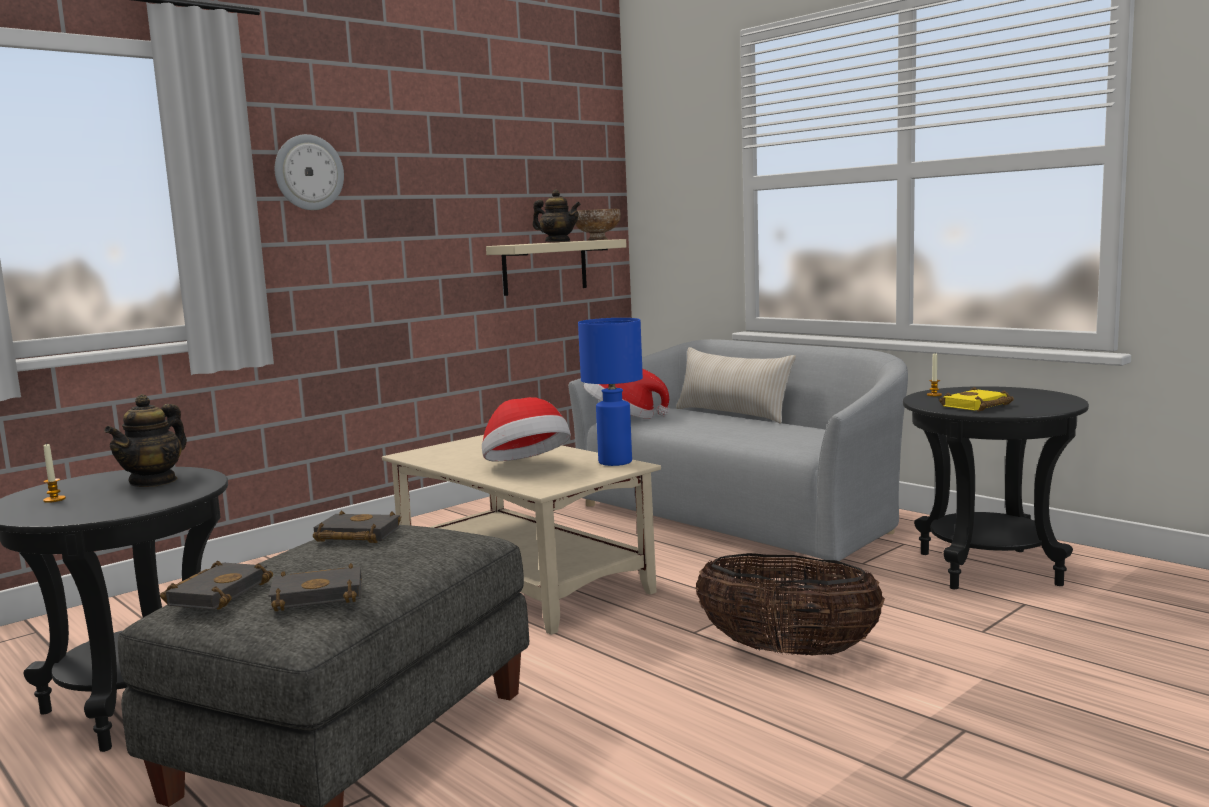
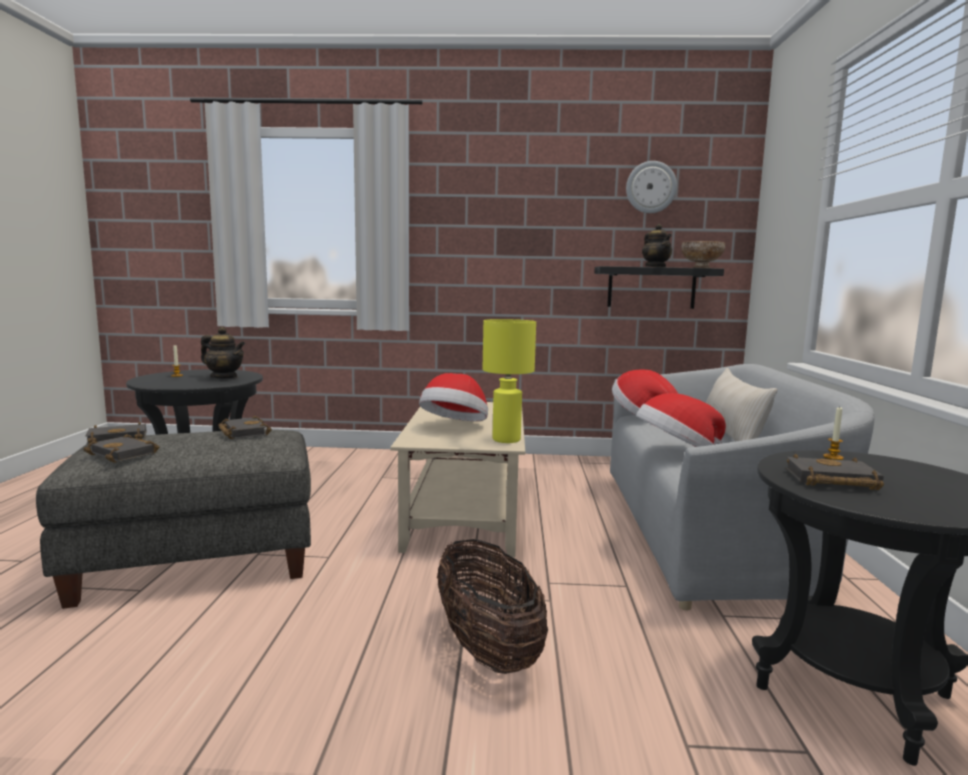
camera: 45 degrees right, 0 degrees up
teapot [104,394,187,487] -> teapot turned 135 degrees counterclockwise [201,327,245,379]
wall clock [275,134,344,210] -> wall clock moved to [626,161,677,213]
beige shelf [486,239,627,296] -> black shelf [595,266,724,309]
blue table lamp [578,318,643,466] -> yellow table lamp [483,319,536,443]
yellow book [939,387,1014,412] -> black book [786,454,884,490]
none -> hat [636,393,726,447]

